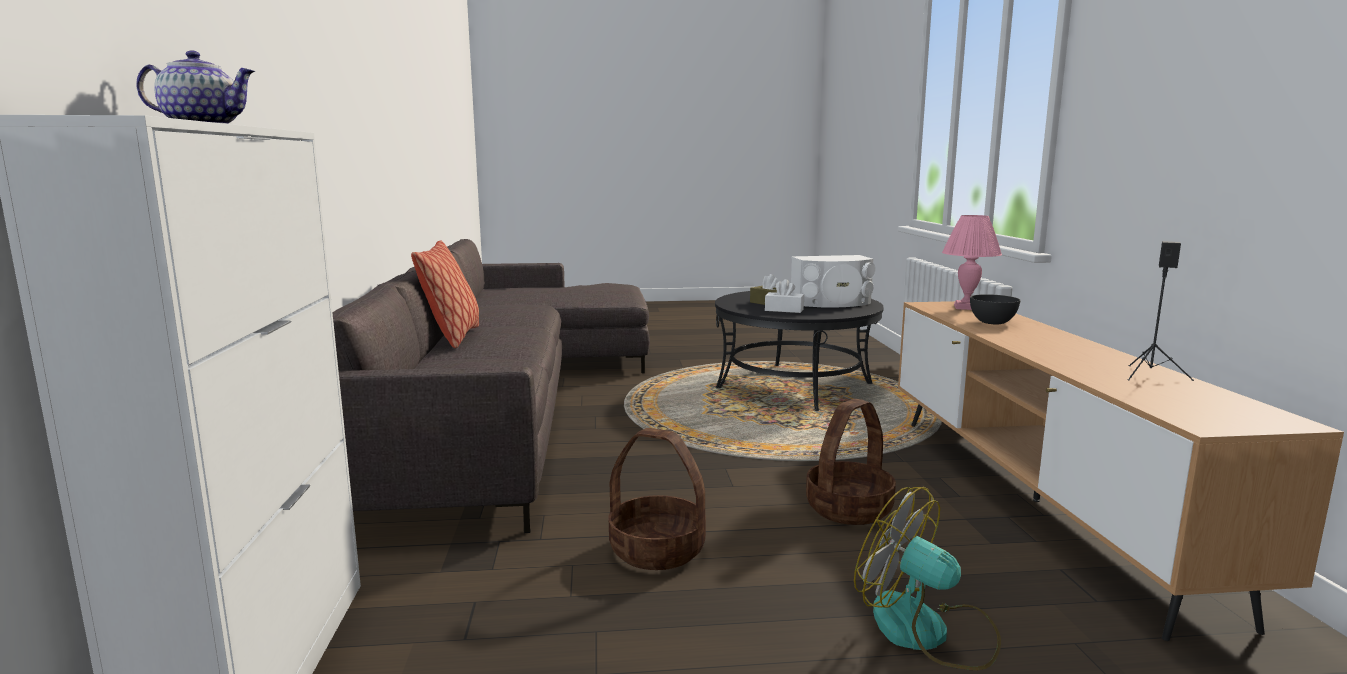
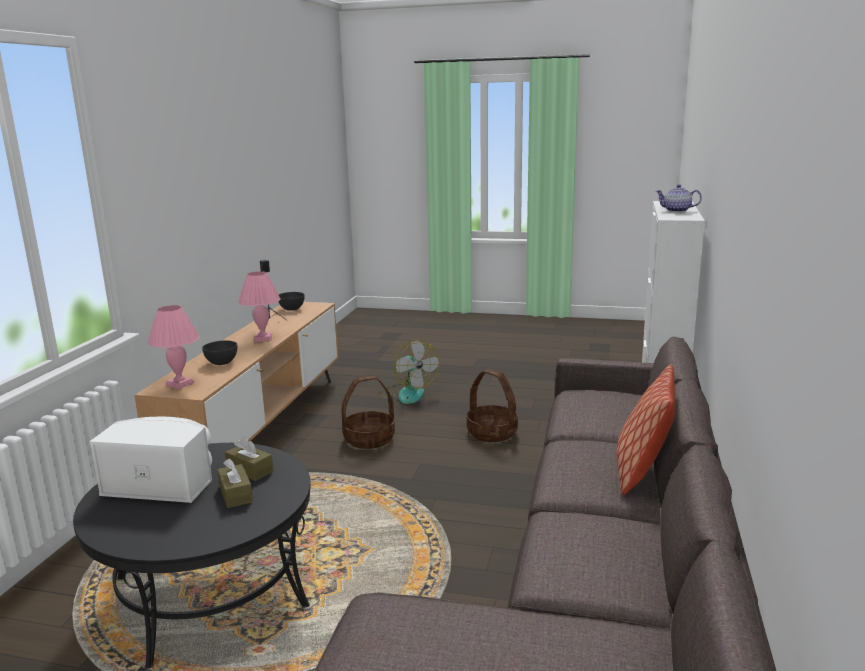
camera: 160 degrees left, 5 degrees up
white tissue box [765,279,804,313] -> brown tissue box [225,437,274,481]
none -> pink table lamp [238,271,280,342]
none -> grey bowl [278,292,305,311]

